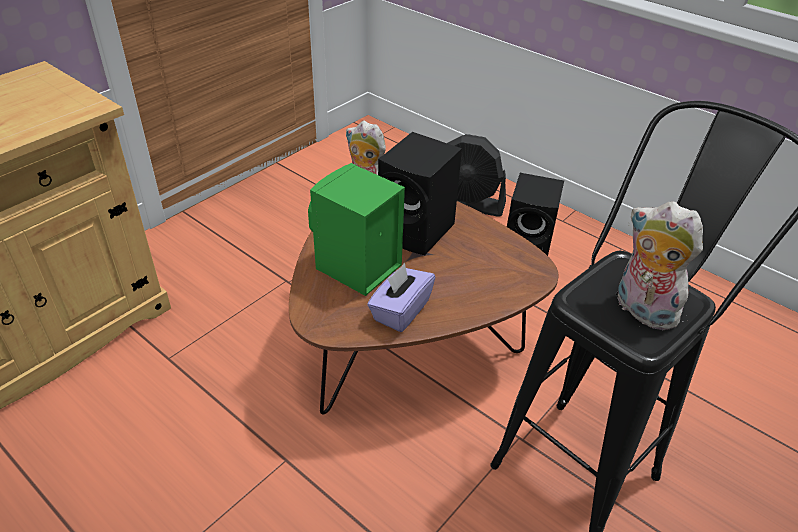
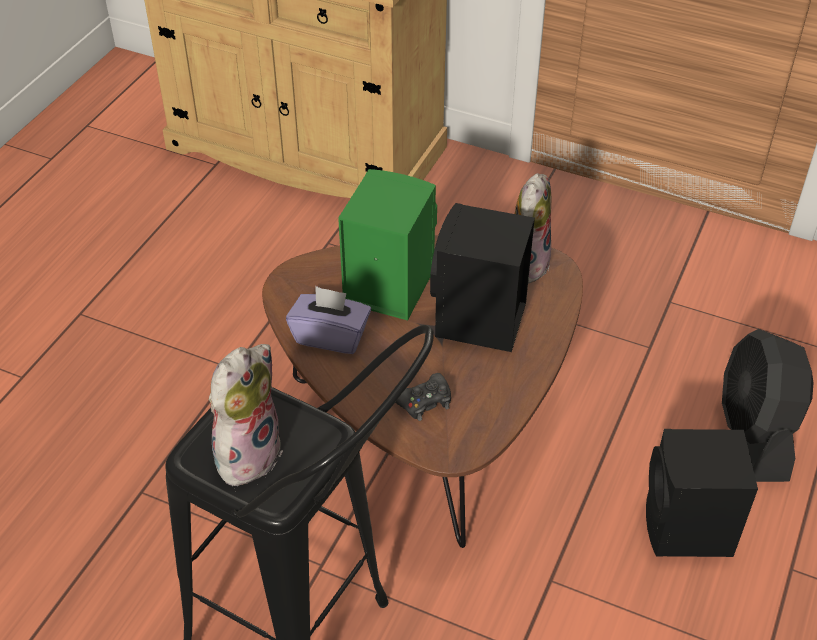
camera: 75 degrees right, 5 degrees up
none -> black game controller [395,373,451,421]

